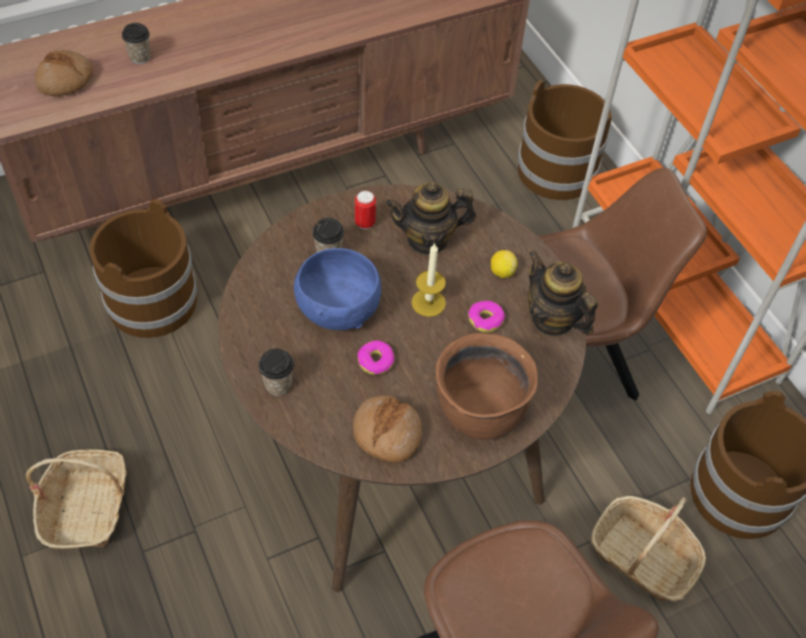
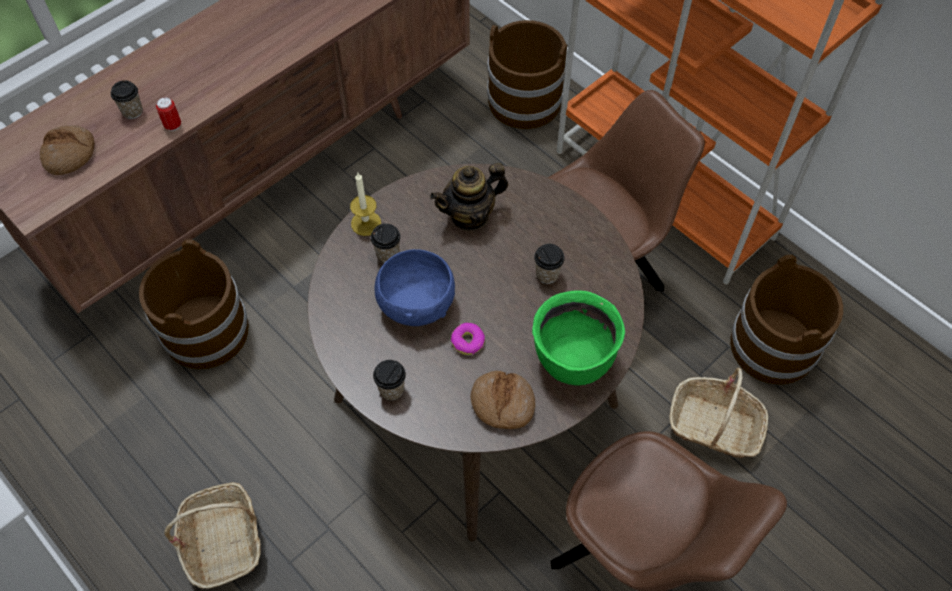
camera: 15 degrees left, 5 degrees up
can [355,191,376,229] -> can moved to [156,97,181,131]
candle [412,242,446,317] -> candle moved to [350,173,381,236]
brown cooking pot [436,333,538,440] -> green cooking pot [532,291,625,385]
donut [468,301,505,333] -> cup [534,244,565,284]
lemon [491,250,518,278] -> none
teapot [528,251,598,337] -> none

